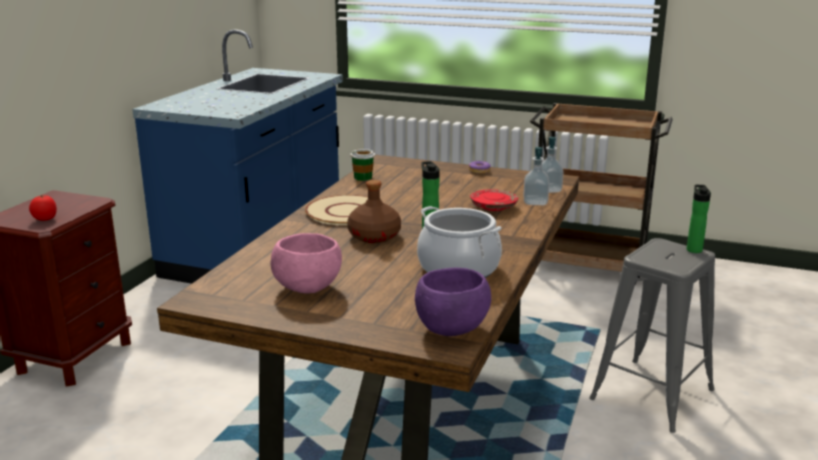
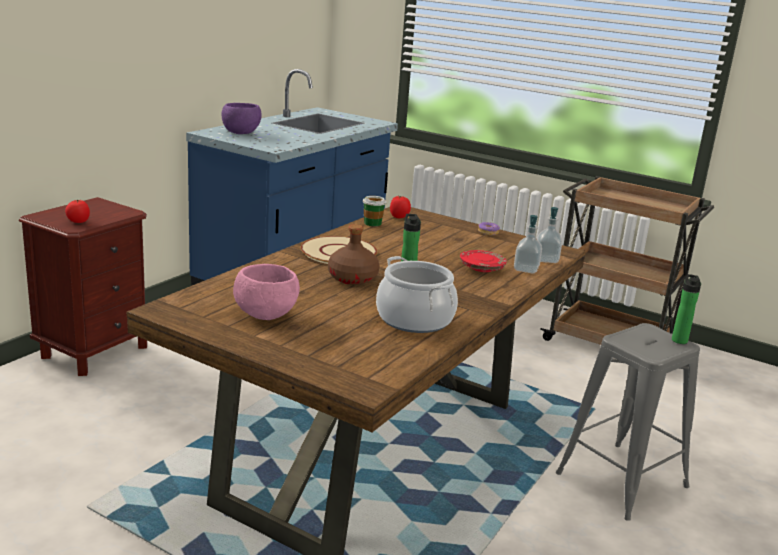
camera: 10 degrees right, 0 degrees up
purple bowl [415,268,491,336] -> purple bowl moved to [221,103,262,134]
none -> tomato [390,196,411,218]

